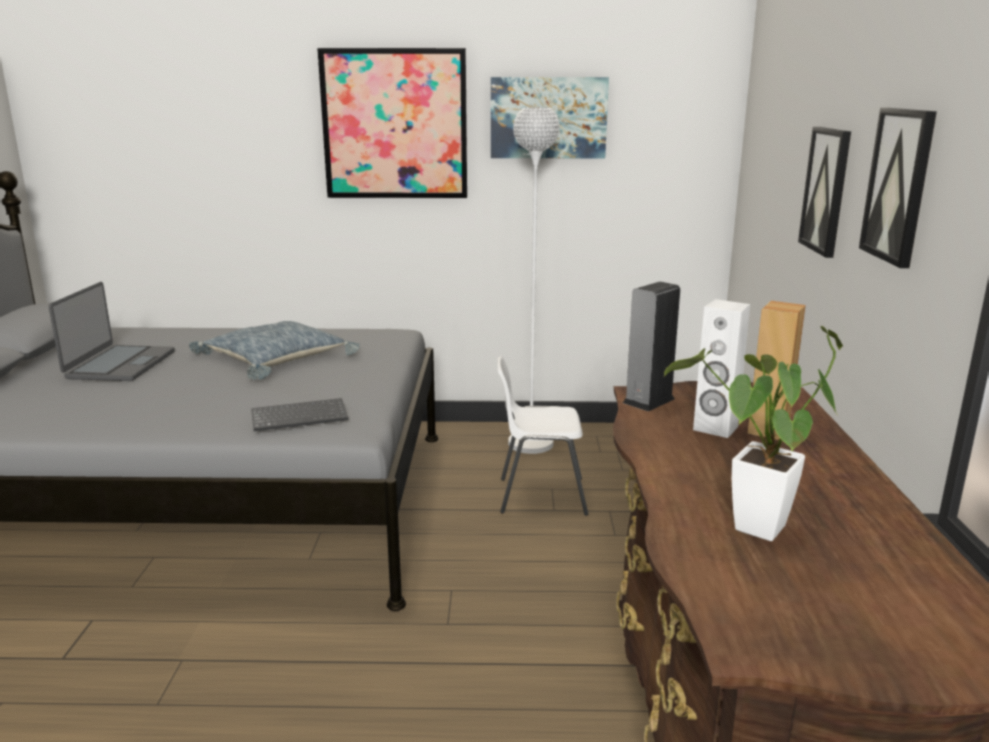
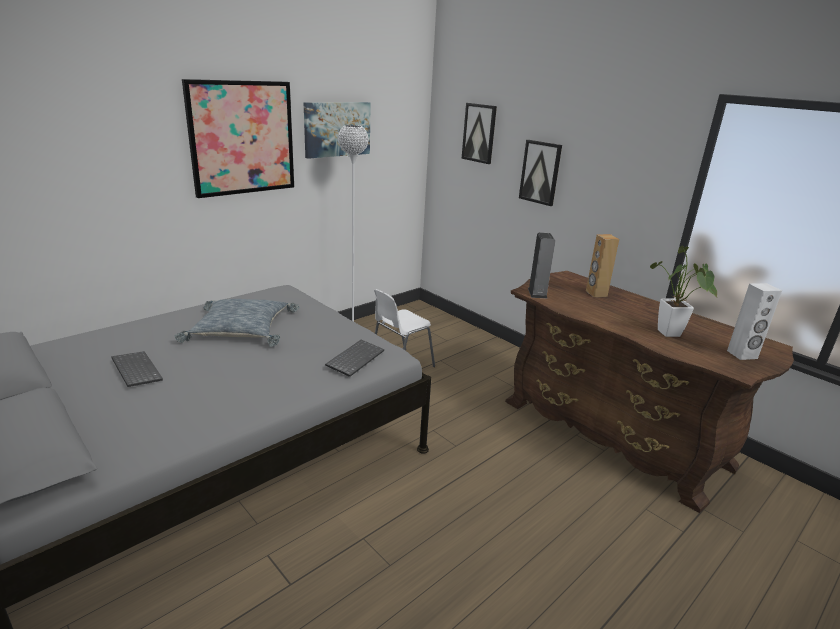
camera: 45 degrees left, 5 degrees up
laptop [49,282,175,381] -> keyboard [111,351,163,387]
white speaker [693,299,750,438] -> white speaker moved to [727,283,782,360]
picture [859,108,937,268] -> picture moved to [462,103,497,164]

